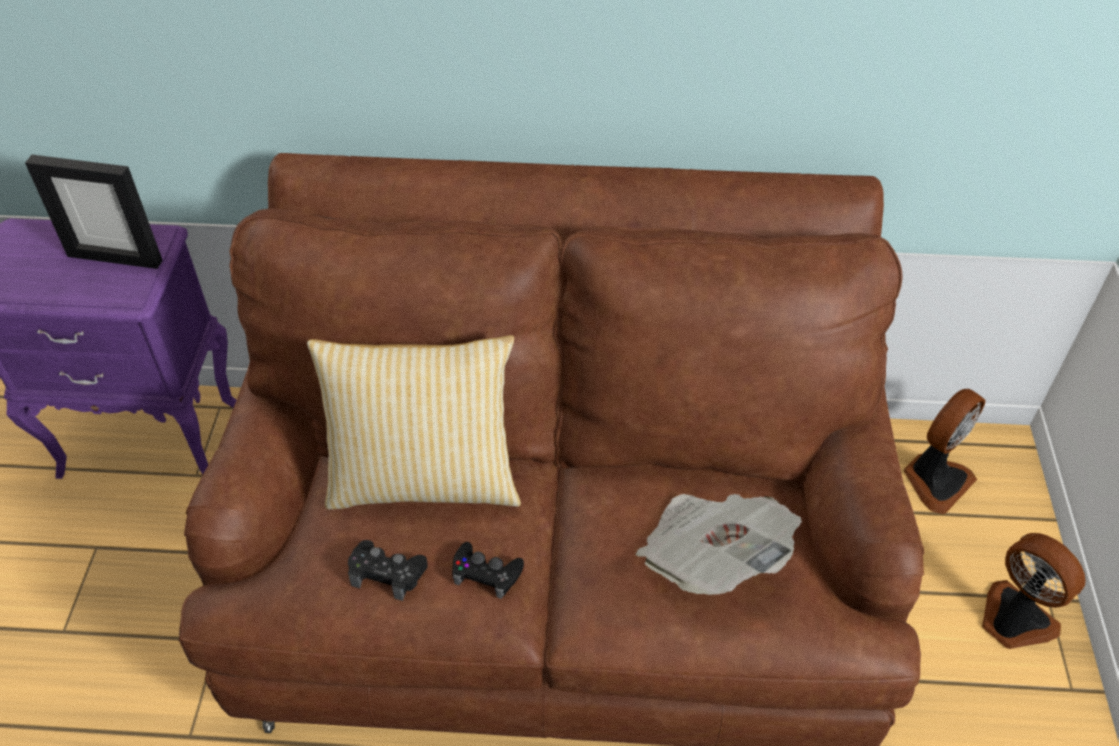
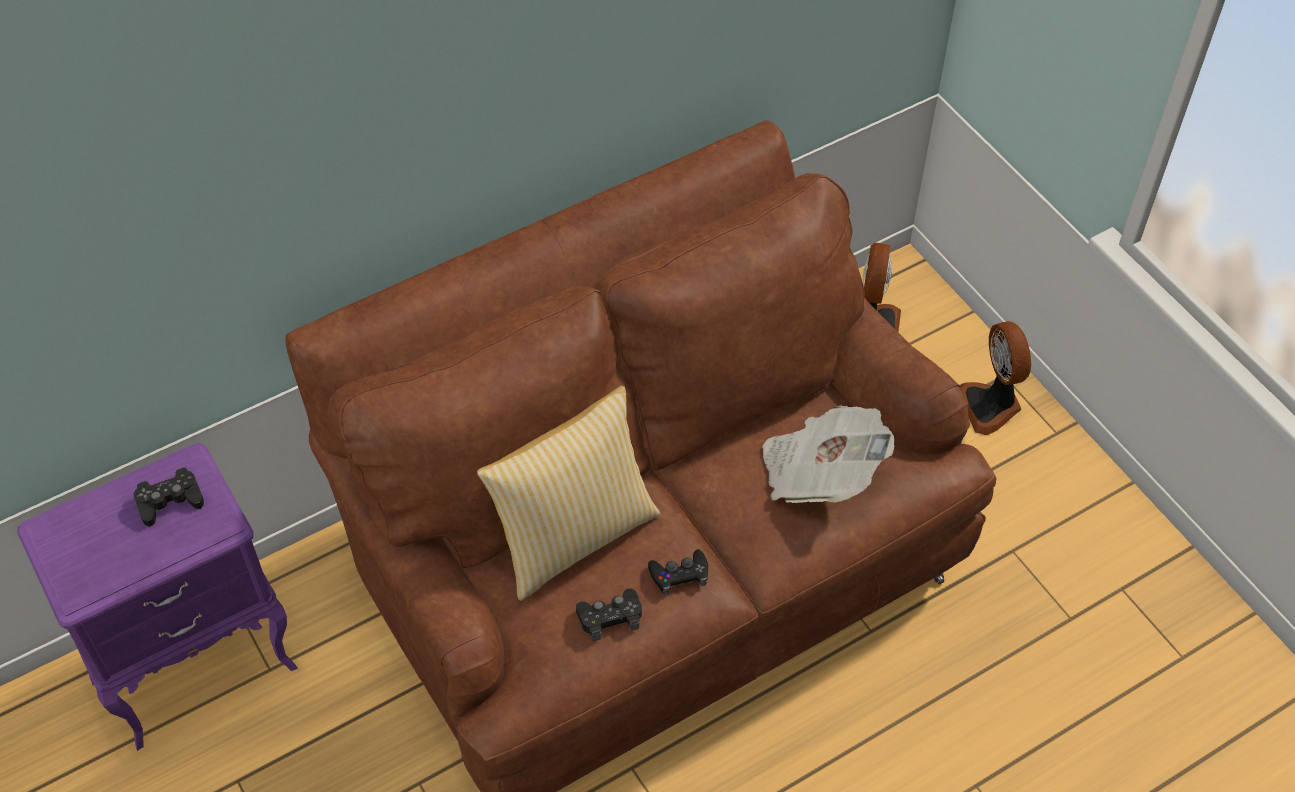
camera: 35 degrees left, 5 degrees up
picture frame [25,155,163,269] -> black game controller [134,467,204,527]
fan [982,533,1085,649] -> fan turned 120 degrees counterclockwise [960,321,1031,435]

